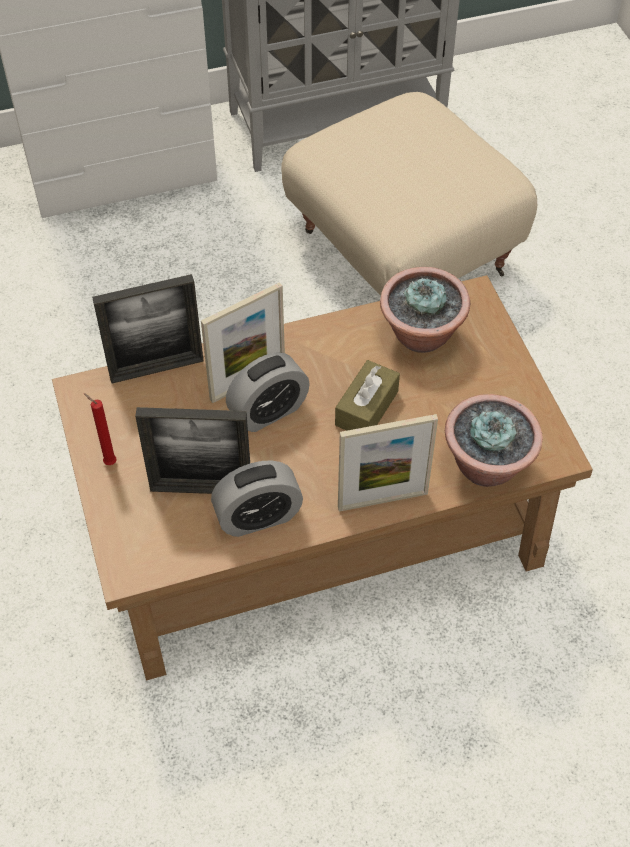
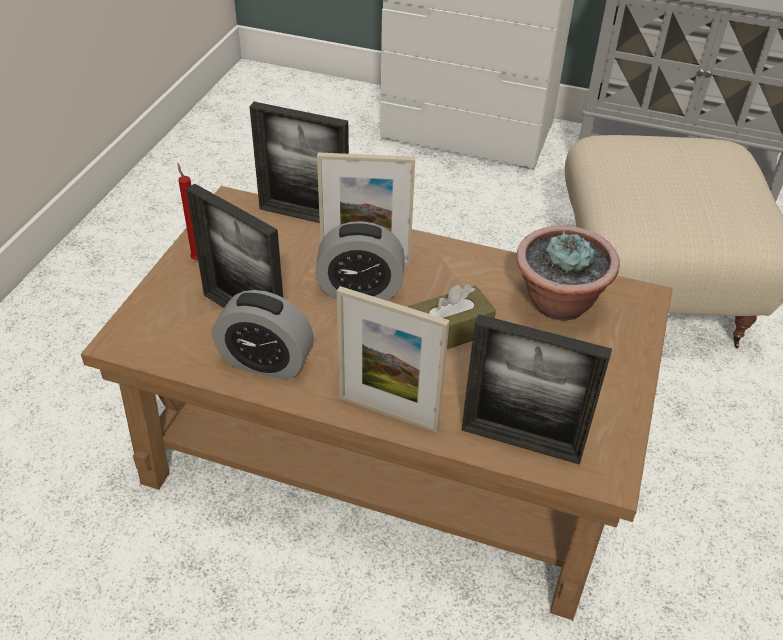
camera: 35 degrees right, 10 degrees down
potted plant [445,394,543,487] -> picture frame [461,314,612,465]

